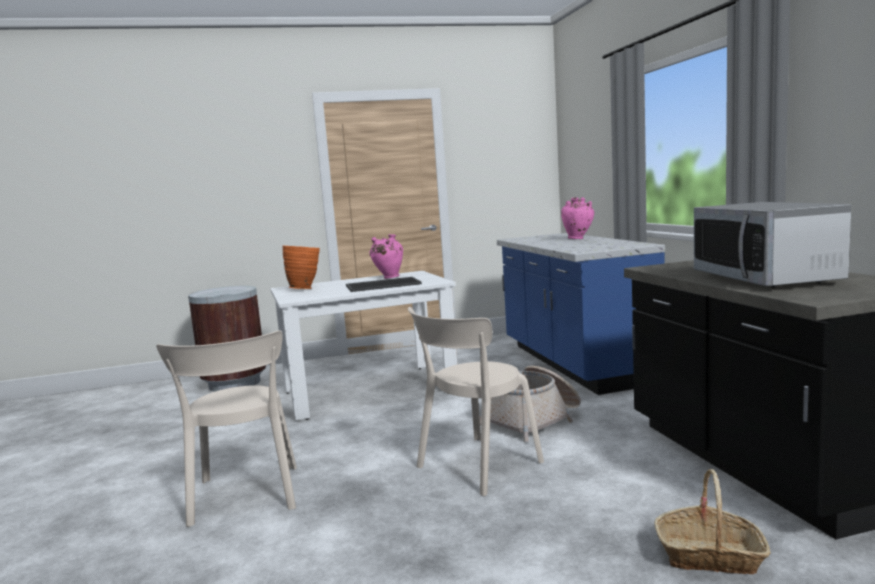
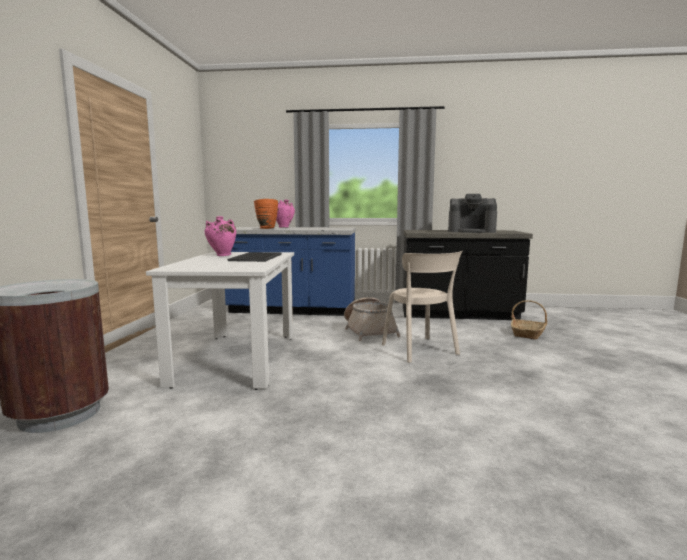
camera: 70 degrees left, 0 degrees up
beige chair [156,331,297,527] -> none
orange vase [283,245,320,289] -> orange vase moved to [254,199,278,229]
microwave [694,202,851,288] -> coffee machine [448,194,497,233]

